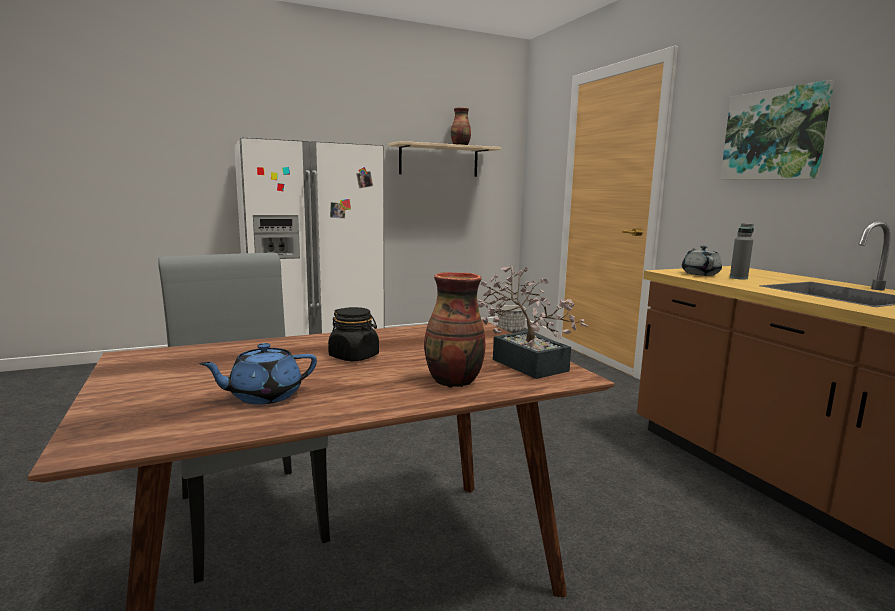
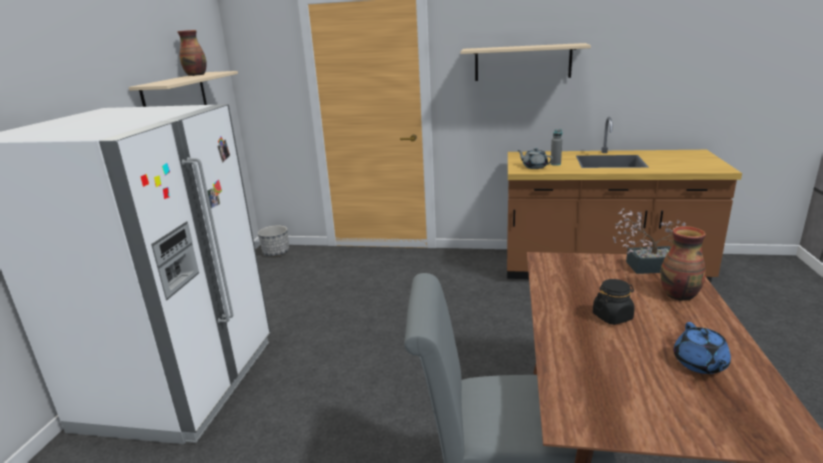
camera: 55 degrees left, 10 degrees up
picture [720,80,834,180] -> beige shelf [461,43,591,81]

